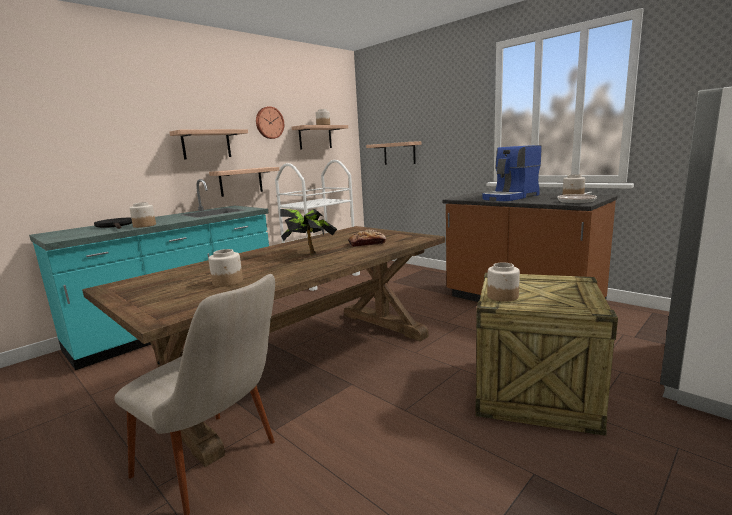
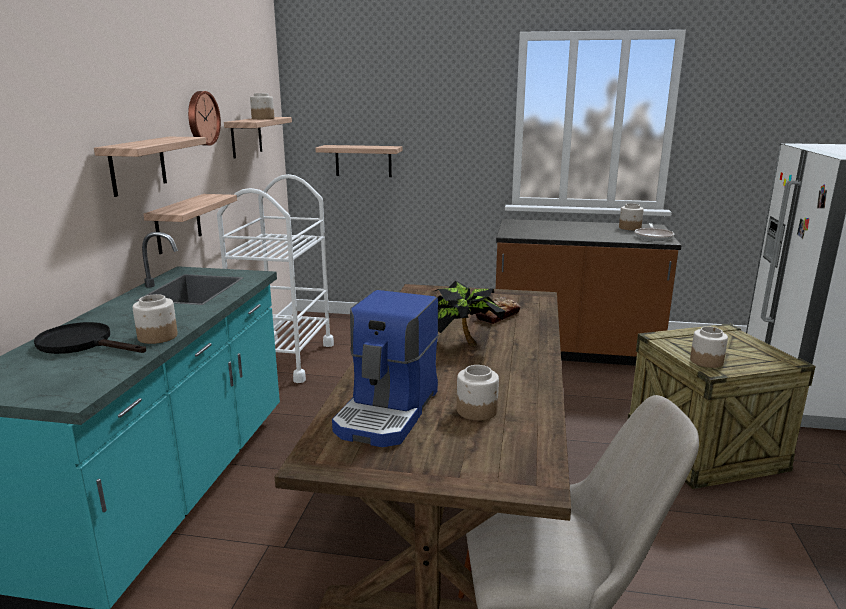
camera: 35 degrees left, 5 degrees up
coffee machine [483,145,542,201] -> coffee machine moved to [332,290,439,447]

